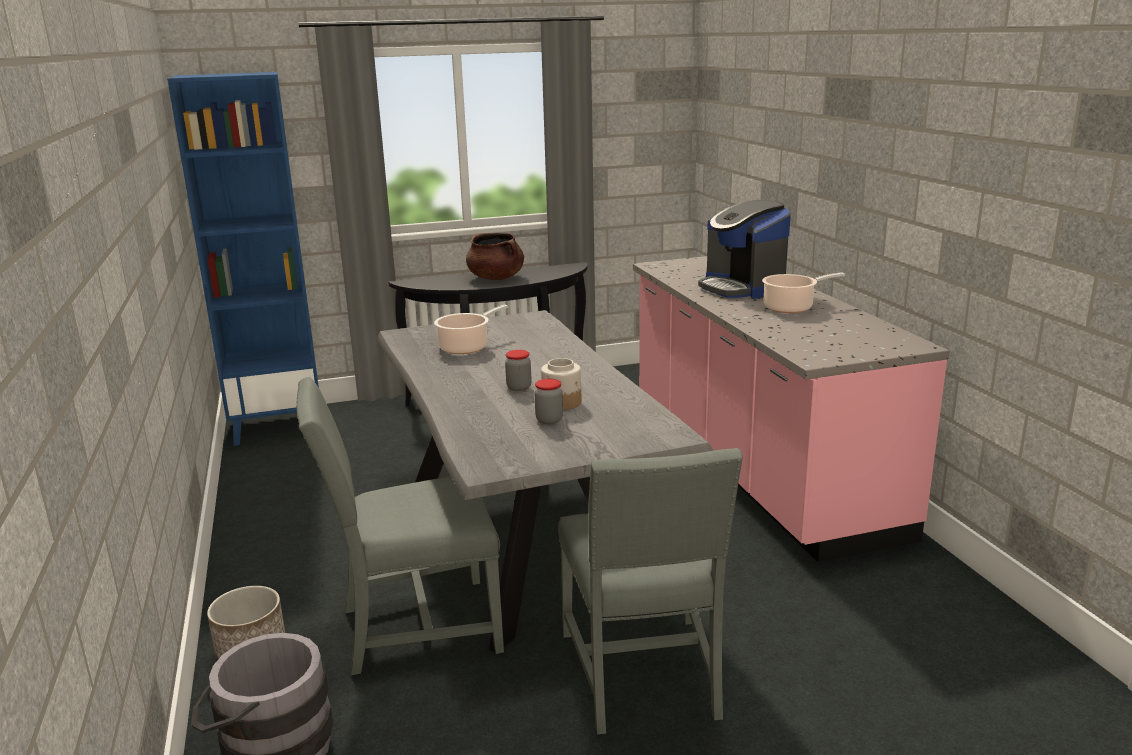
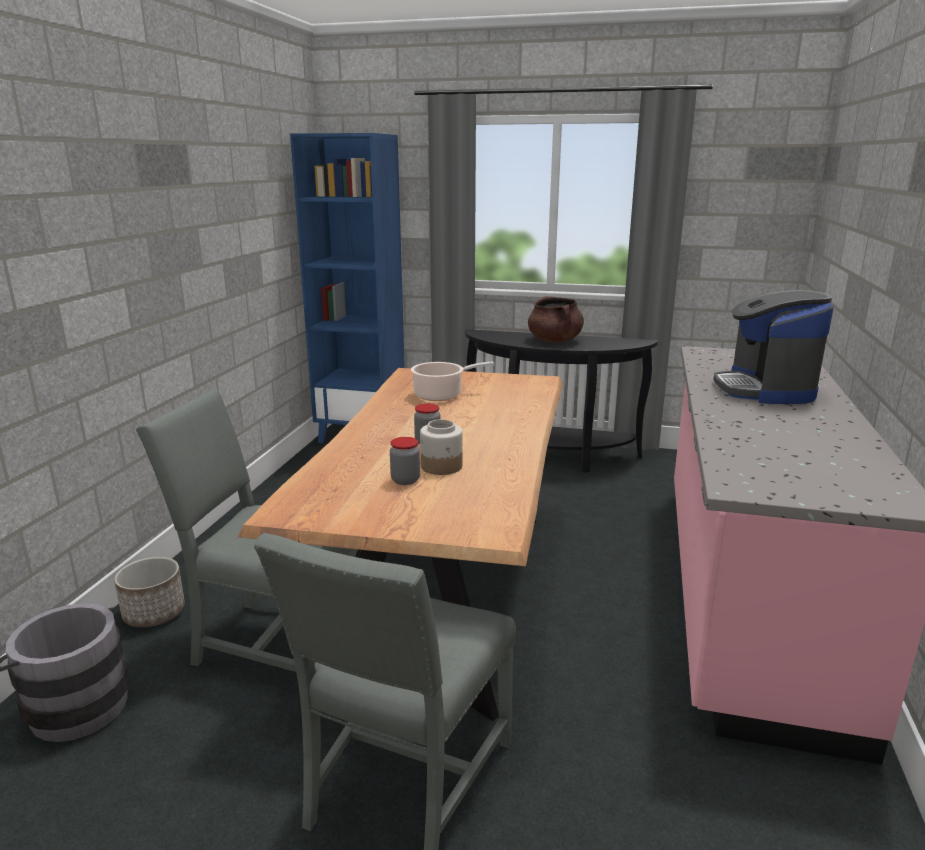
camera: 30 degrees right, 0 degrees up
grey dining table [377,310,713,653] -> brown dining table [238,368,562,721]
cooking pot [762,272,845,313] -> none

